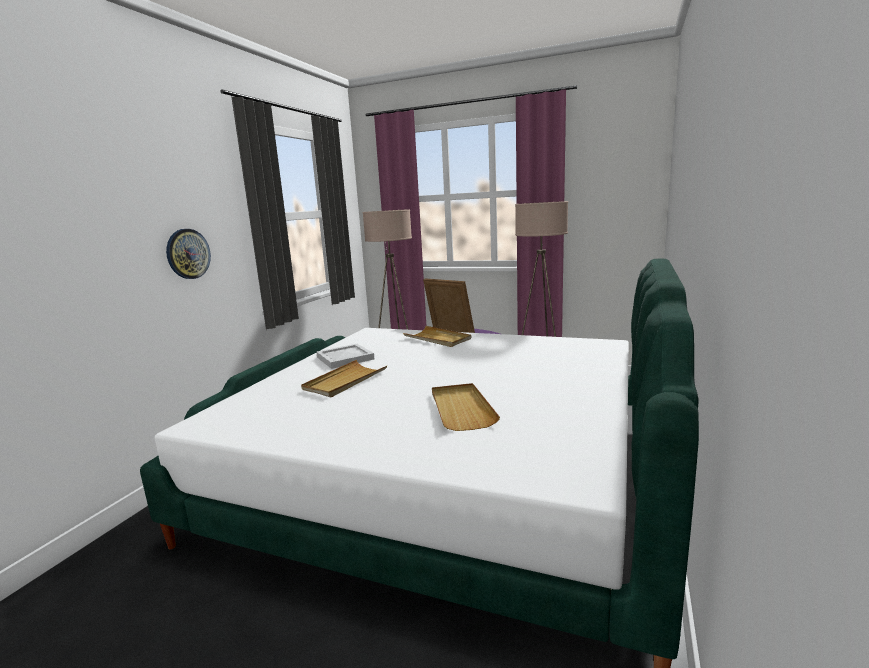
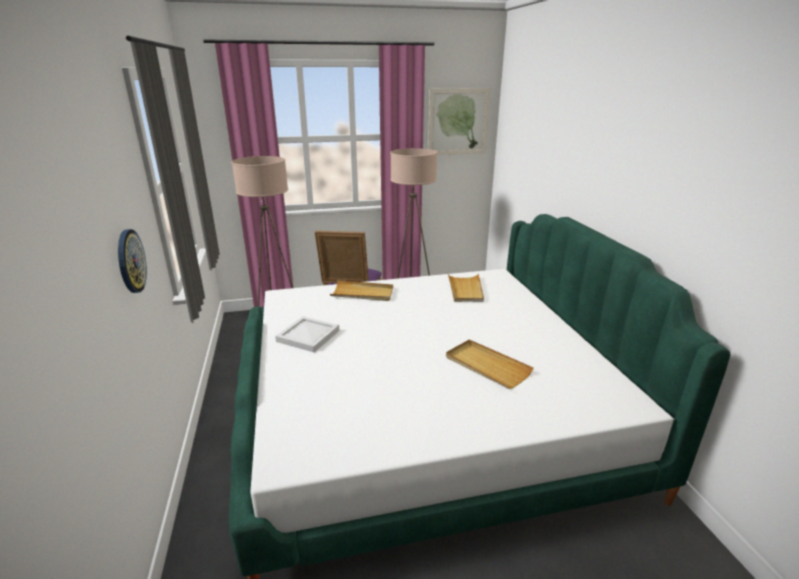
camera: 35 degrees left, 10 degrees up
beige tray [301,360,387,397] -> beige tray moved to [448,273,484,302]
none -> picture [428,88,491,155]

